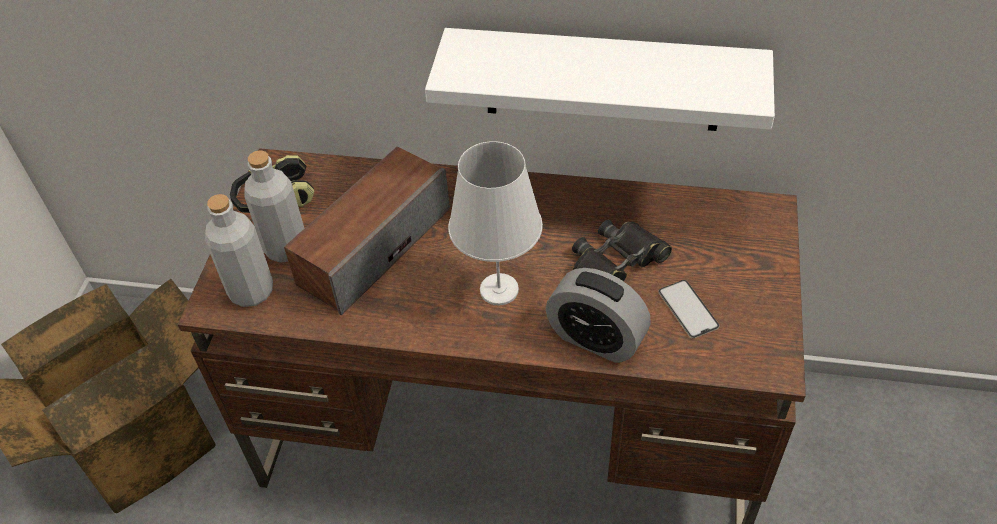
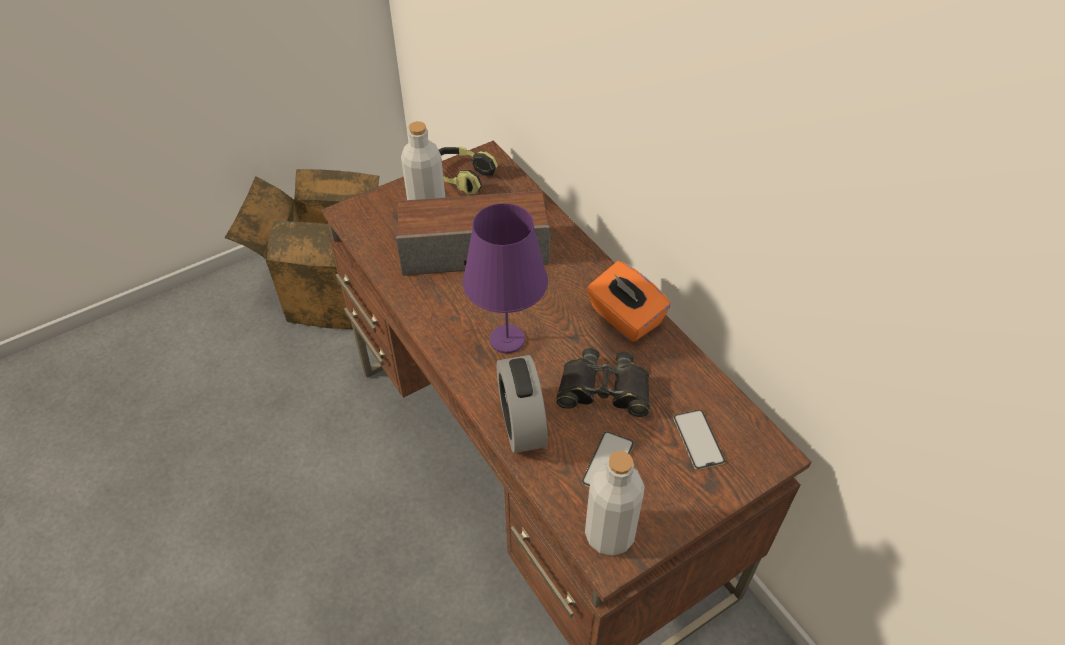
camera: 45 degrees right, 0 degrees up
grey bottle [205,194,273,307] -> grey bottle moved to [585,451,645,556]
white shelf [425,28,775,131] -> none
white table lamp [448,141,543,306] -> purple table lamp [463,203,548,354]
none -> orange tissue box [586,261,671,342]
none -> phone [673,410,725,470]

